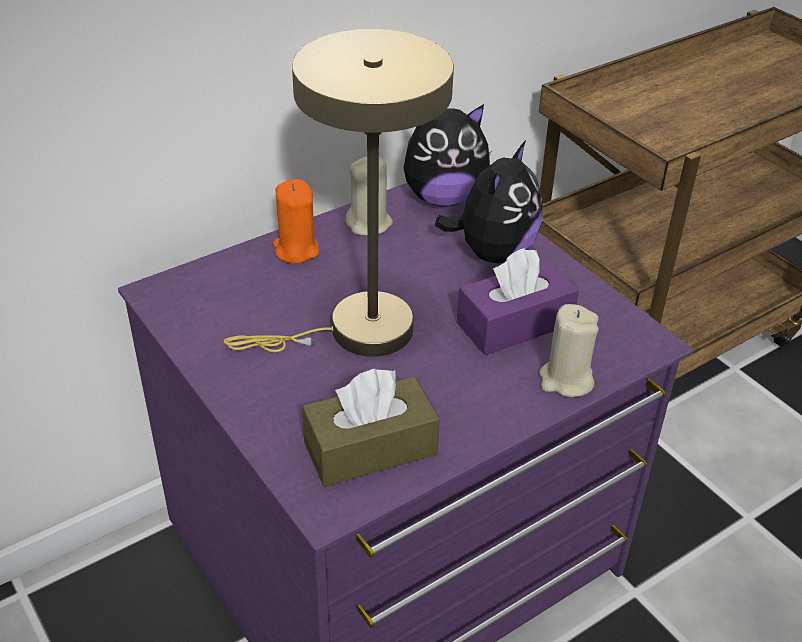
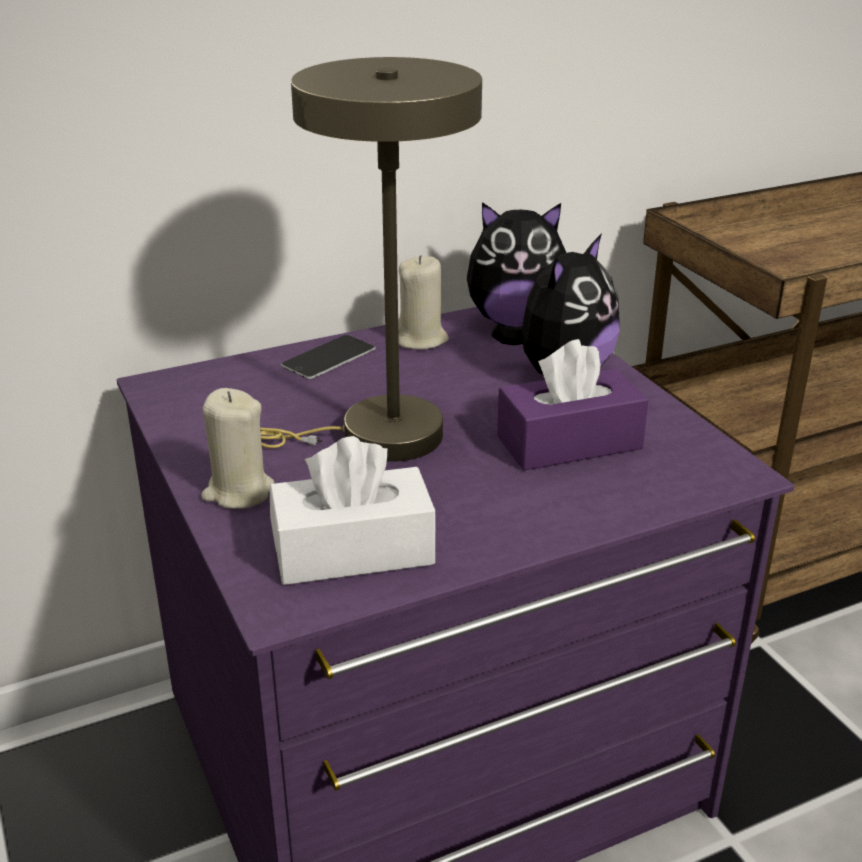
camera: 10 degrees right, 10 degrees down
orange candle [273,179,319,264] -> phone [281,335,375,379]
brown tissue box [302,369,440,487] -> white tissue box [269,436,436,585]
beige candle [539,304,598,397] -> beige candle moved to [201,388,274,509]

